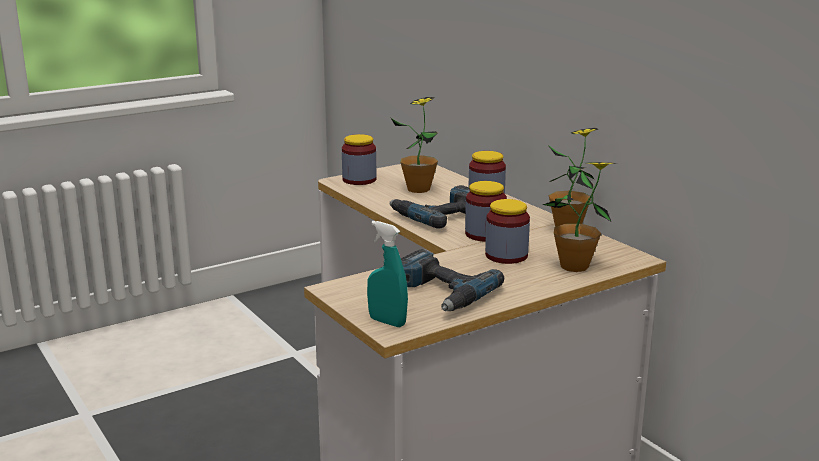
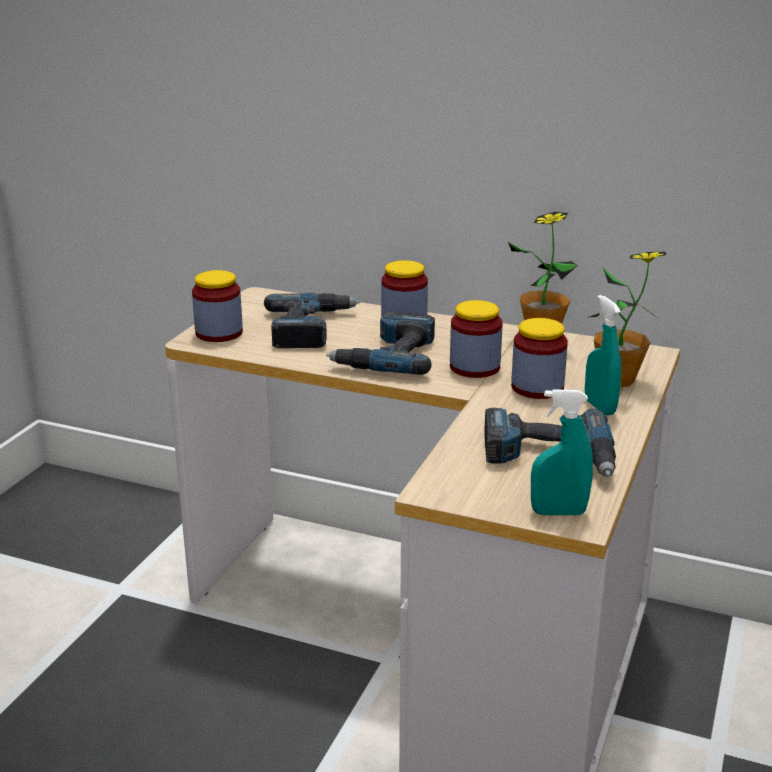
camera: 35 degrees left, 5 degrees up
potted plant [391,97,438,193] -> power drill [264,293,360,348]
none -> turquoise spray bottle [585,295,621,416]

